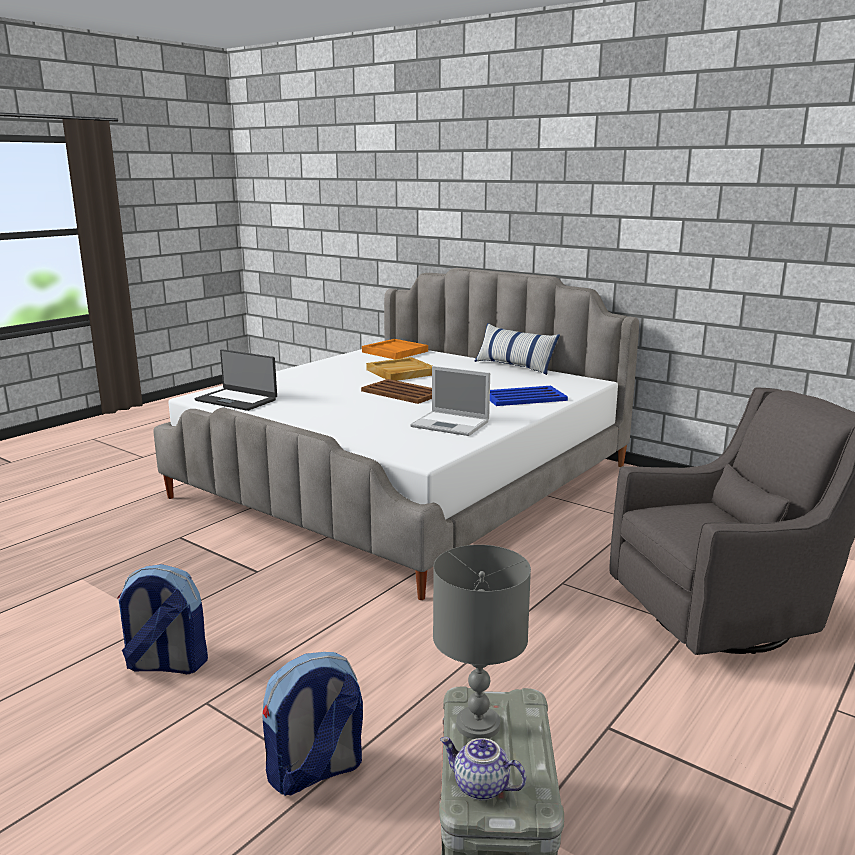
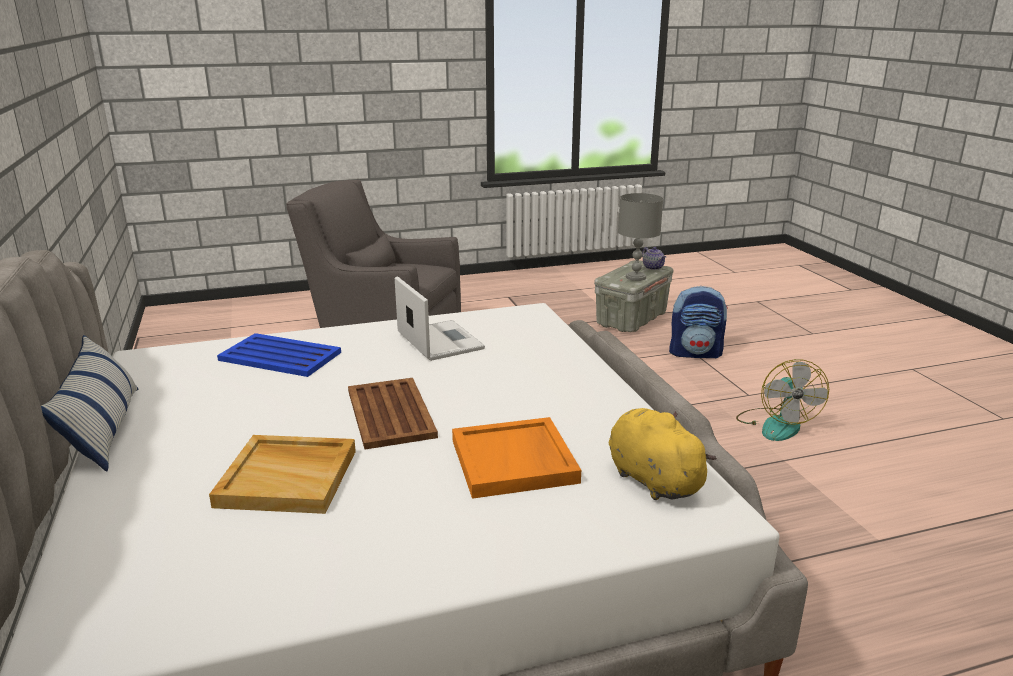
camera: 145 degrees left, 5 degrees up
backpack [117,564,208,674] -> fan [736,359,829,441]
laptop [194,349,277,411] -> yellow plush toy [609,408,717,500]
orange tray [362,339,428,359] -> orange tray moved to [452,417,581,499]

